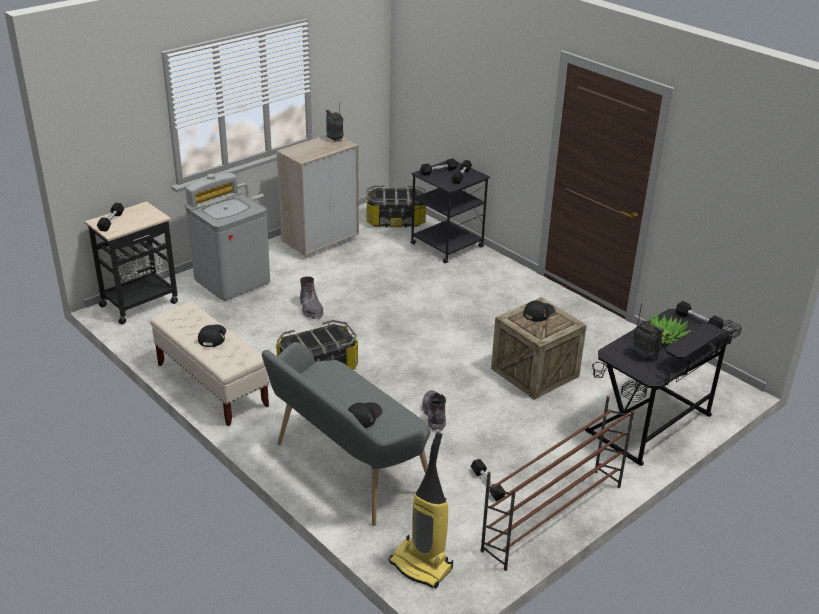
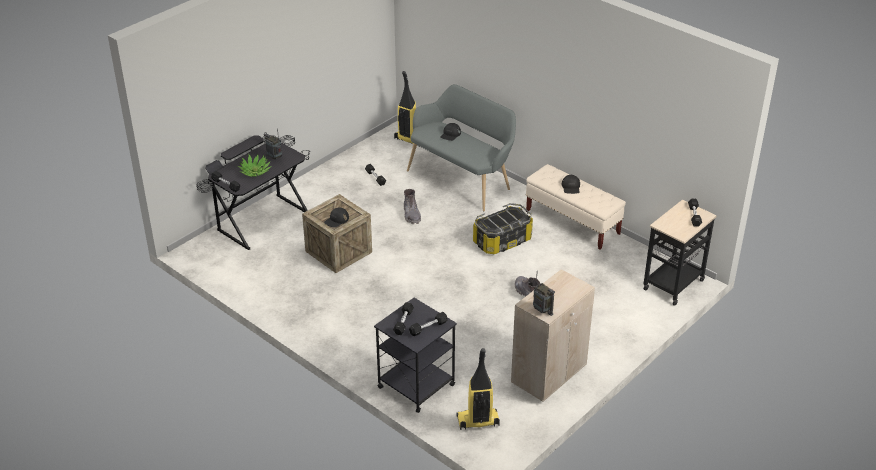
camera: 175 degrees right, 5 degrees up
grey washing machine [184,173,270,301] -> none
storage box [366,185,426,228] -> vacuum cleaner [456,348,500,430]
brown shoe rack [480,396,634,571] -> none

